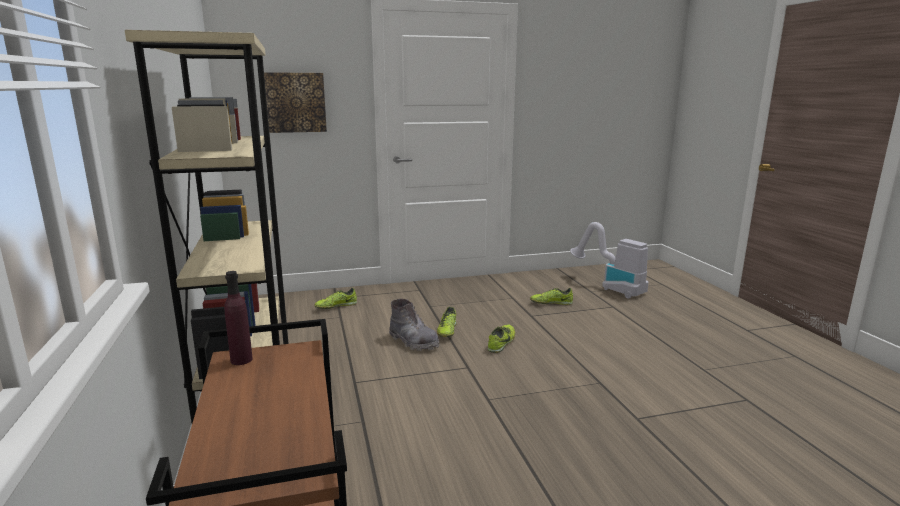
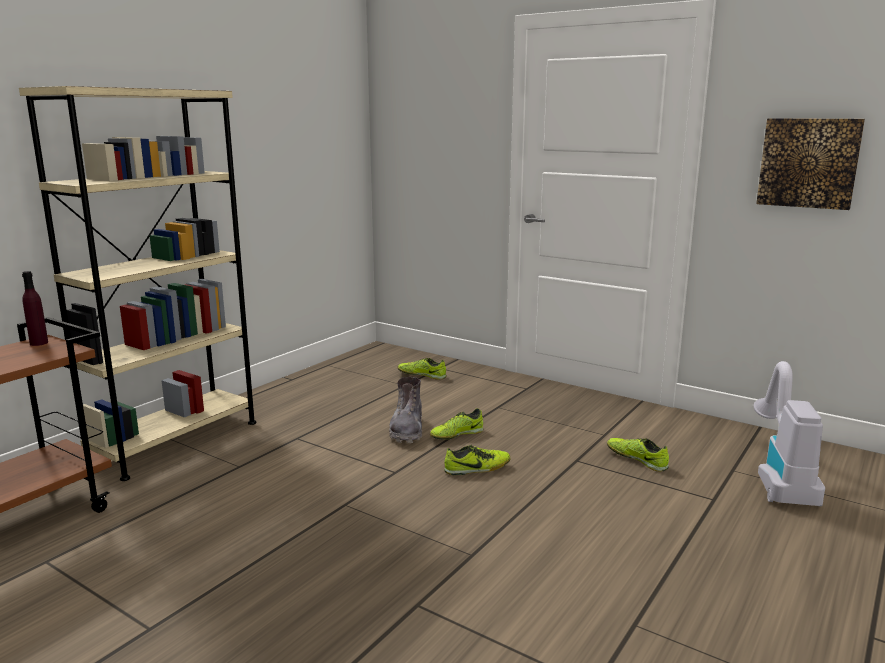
camera: 50 degrees right, 0 degrees up
picture [264,72,327,133] -> picture moved to [756,118,865,210]

